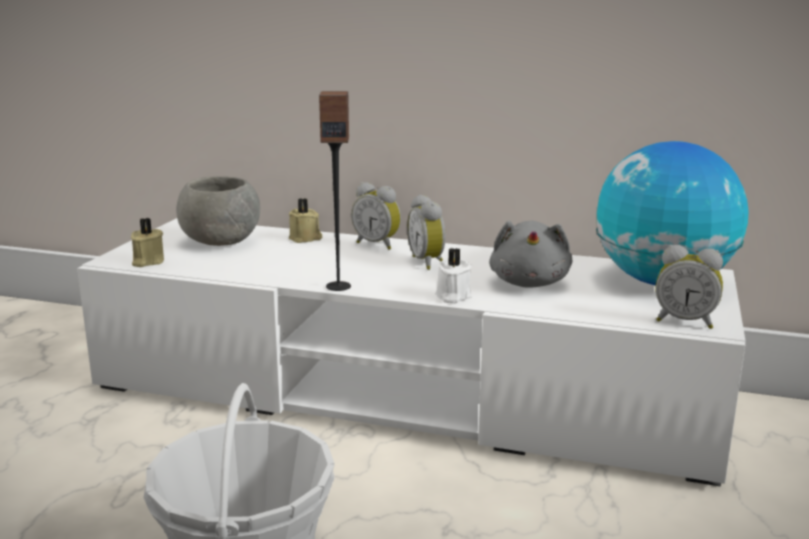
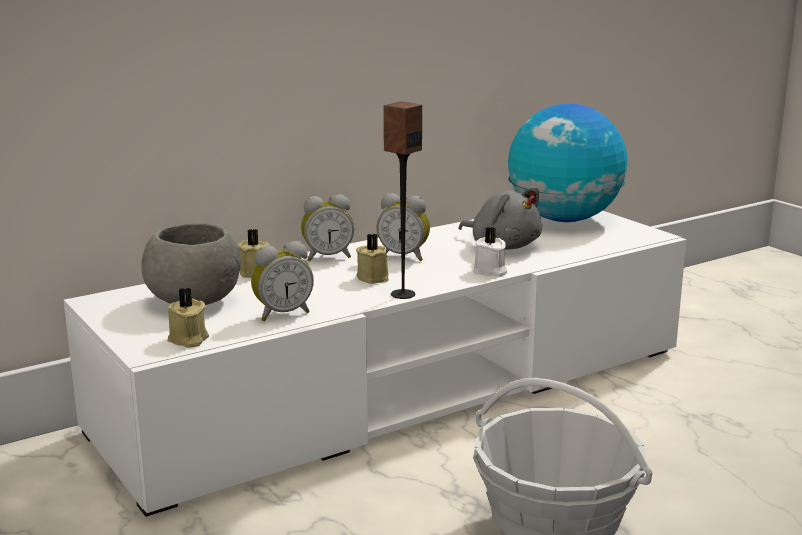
camera: 50 degrees left, 0 degrees up
alarm clock [656,245,723,329] -> alarm clock moved to [251,241,314,321]
none -> beige candle [356,233,389,284]

